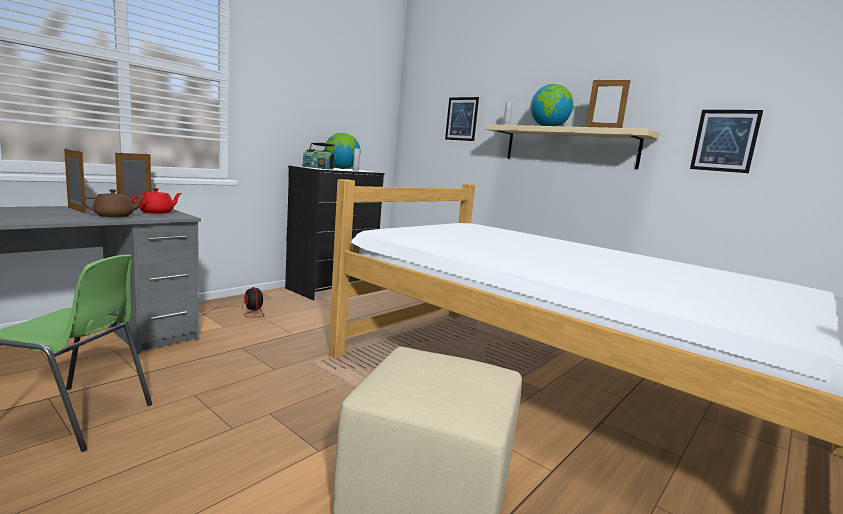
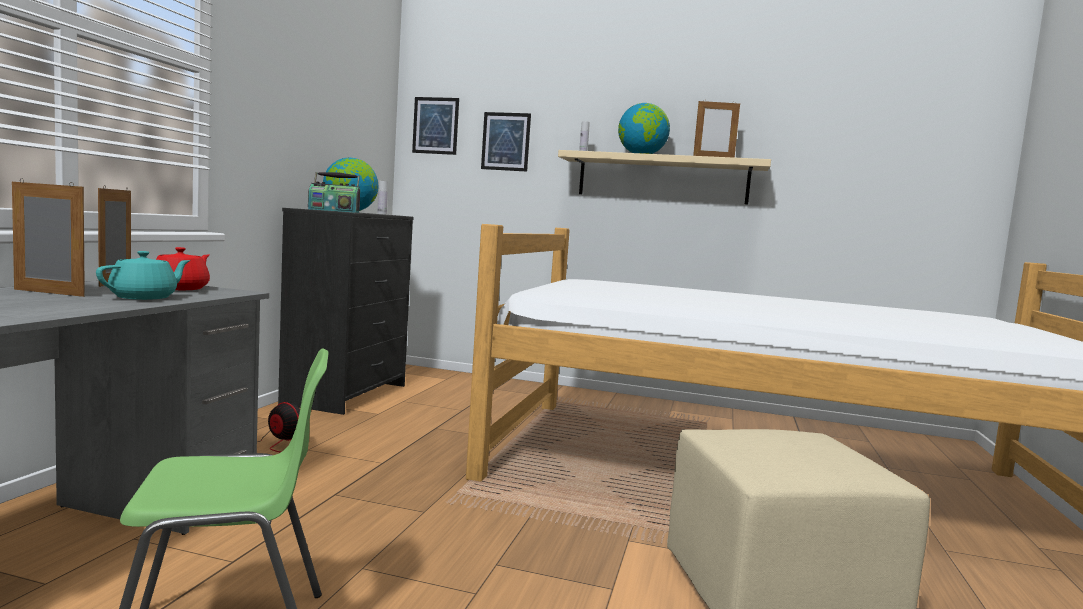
camera: 25 degrees left, 5 degrees down
brown teapot [81,189,146,218] -> turquoise teapot [96,251,191,300]
picture [690,110,763,173] -> picture moved to [412,97,459,155]

